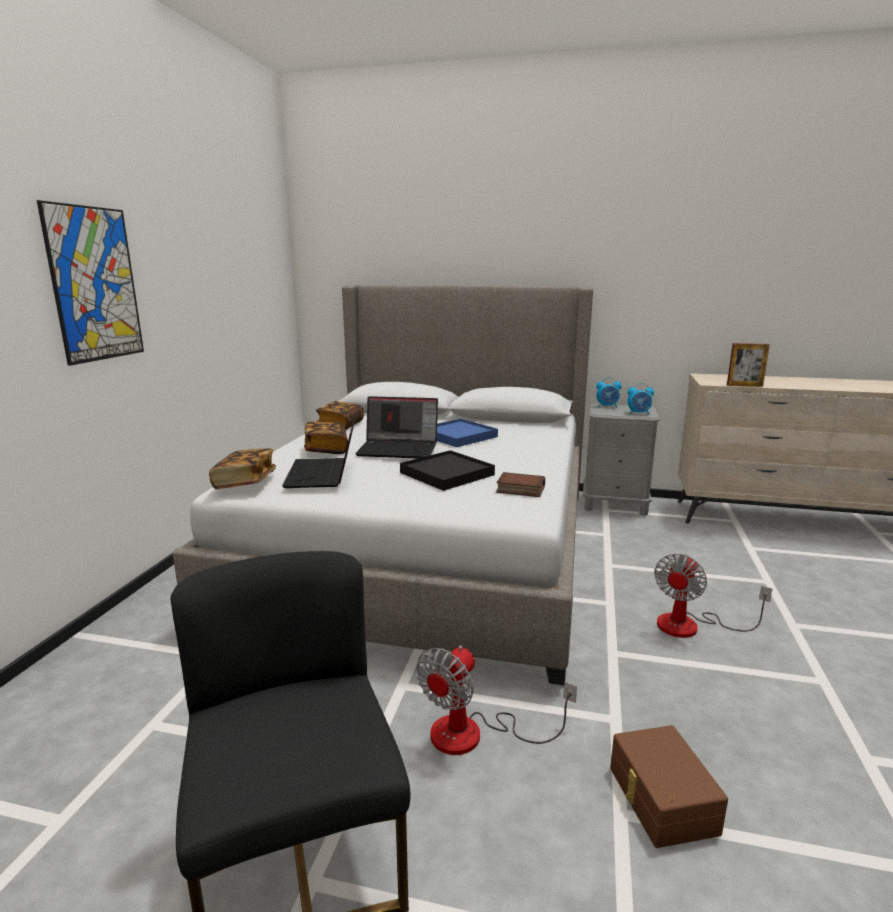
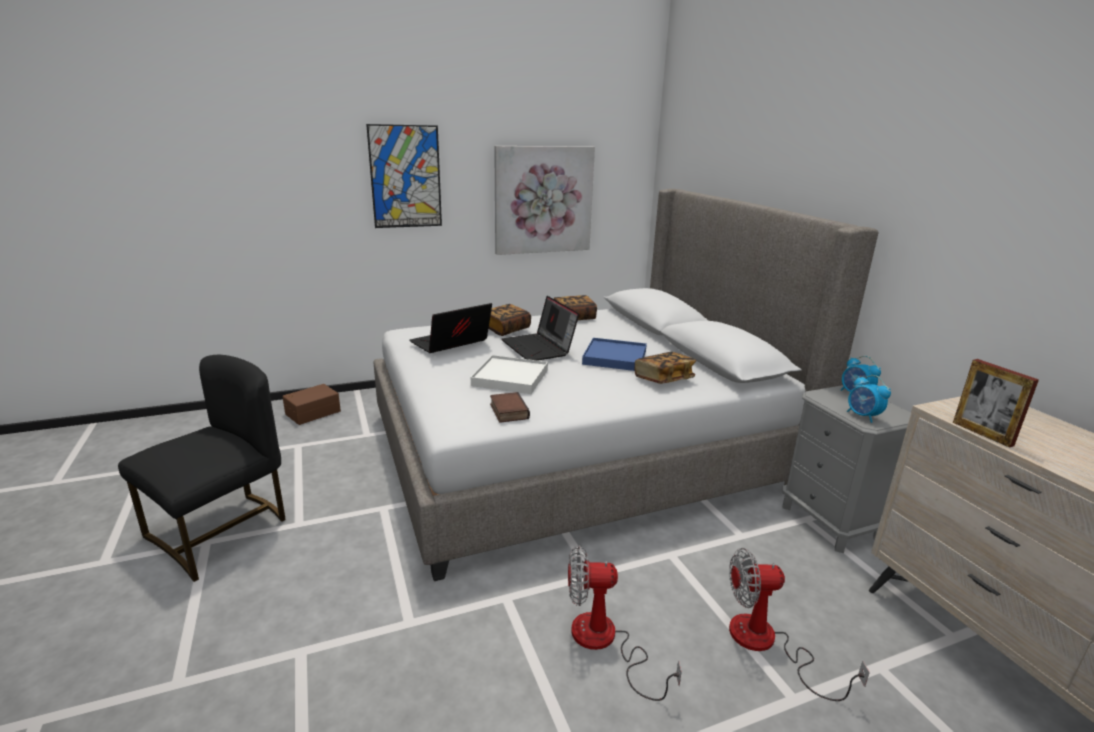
camera: 55 degrees right, 5 degrees up
book [209,448,276,489] -> book moved to [635,352,696,384]
black tray [400,450,495,491] -> white tray [471,355,548,394]
fan [416,646,577,755] -> fan moved to [729,548,870,701]
brown storage box [610,725,728,848] -> brown storage box moved to [282,384,341,425]
none -> picture [494,146,595,255]

